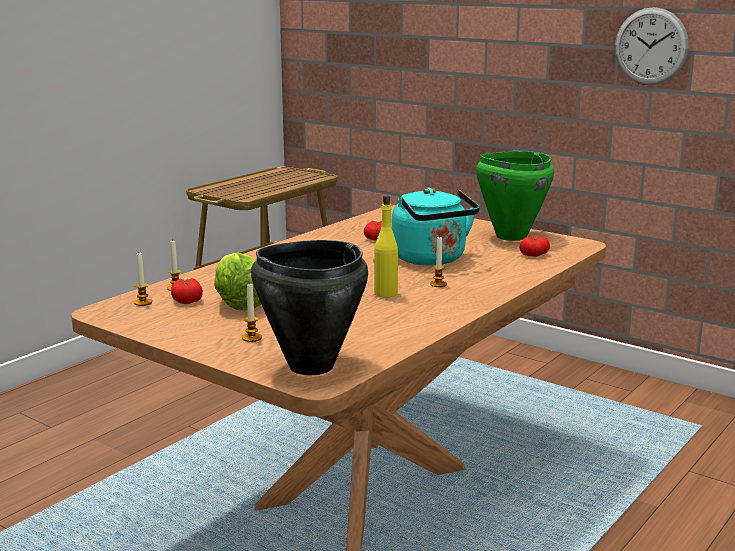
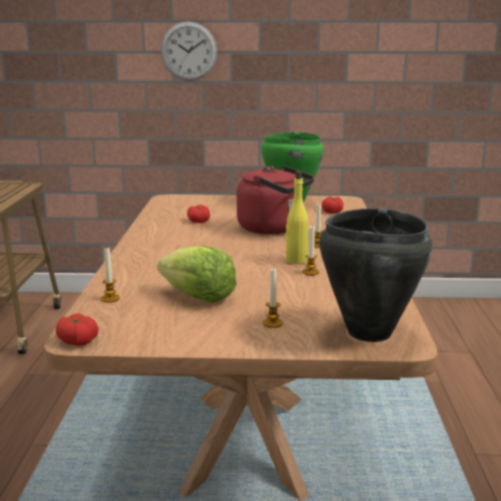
camera: 35 degrees left, 0 degrees up
candle [134,253,152,306] -> candle moved to [303,226,319,275]
tomato [171,278,203,304] -> tomato moved to [56,314,99,346]
turquoise kettle [392,188,480,265] -> red kettle [237,165,314,234]
wall clock [615,7,689,85] -> wall clock moved to [161,22,217,81]

